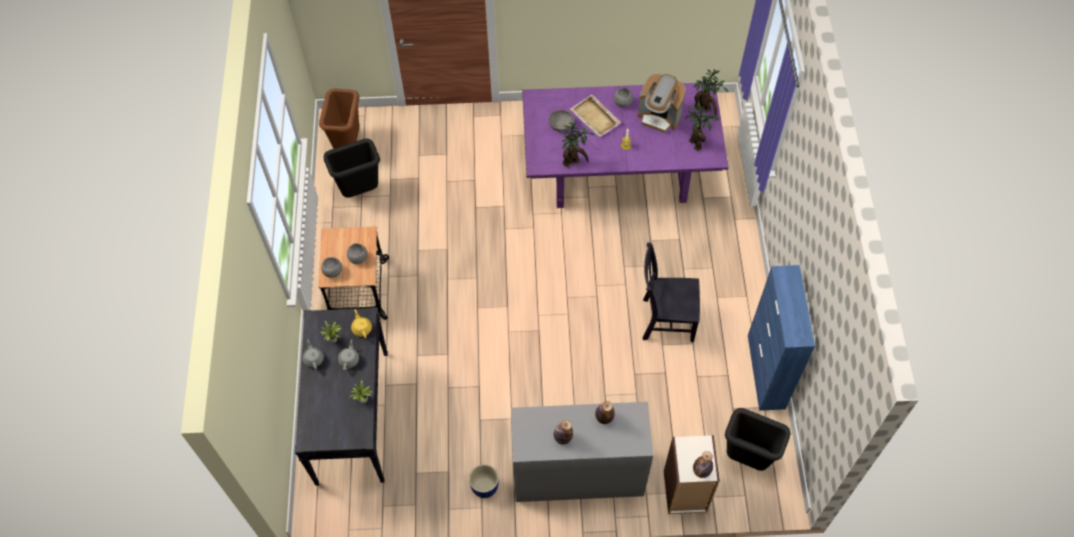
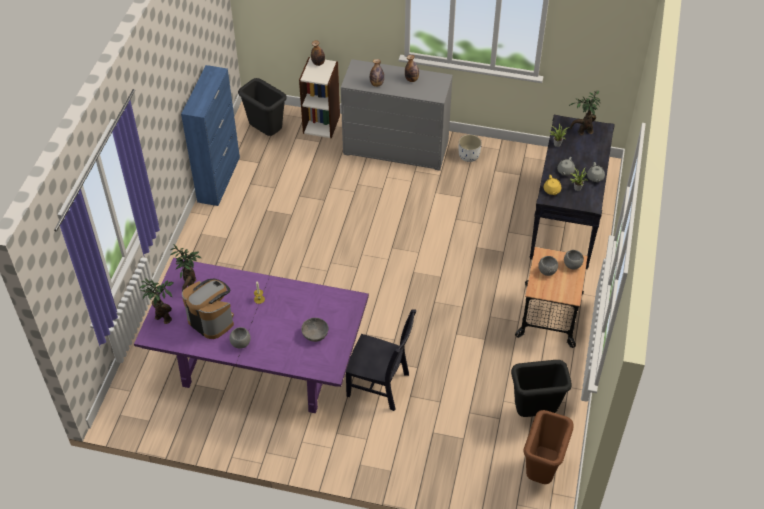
camera: 165 degrees left, 10 degrees down
blue planter [469,464,498,498] -> white planter [459,134,482,162]
potted plant [562,121,594,167] -> potted plant moved to [569,90,601,135]
beige tray [570,94,621,137] -> none
black chair [643,242,700,342] -> black chair moved to [346,309,416,411]

